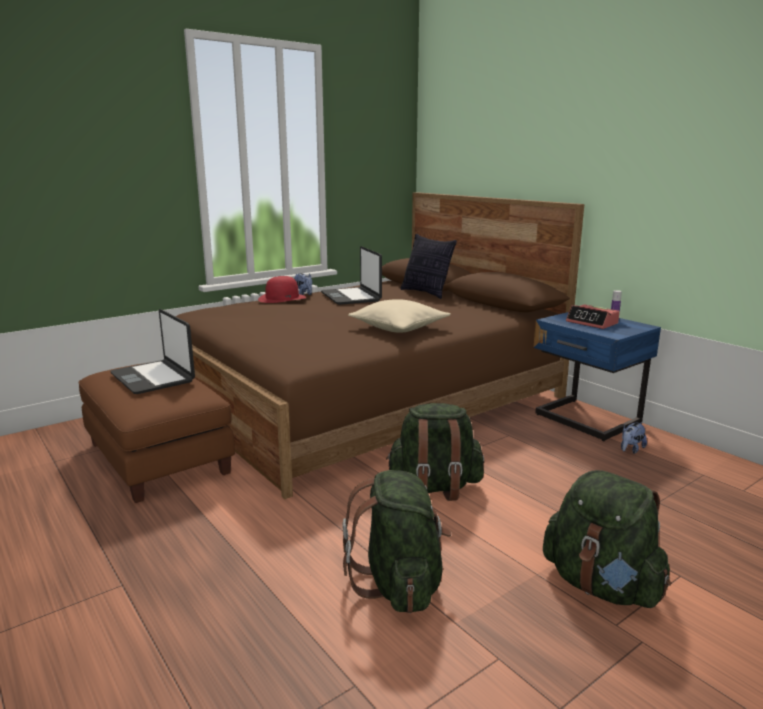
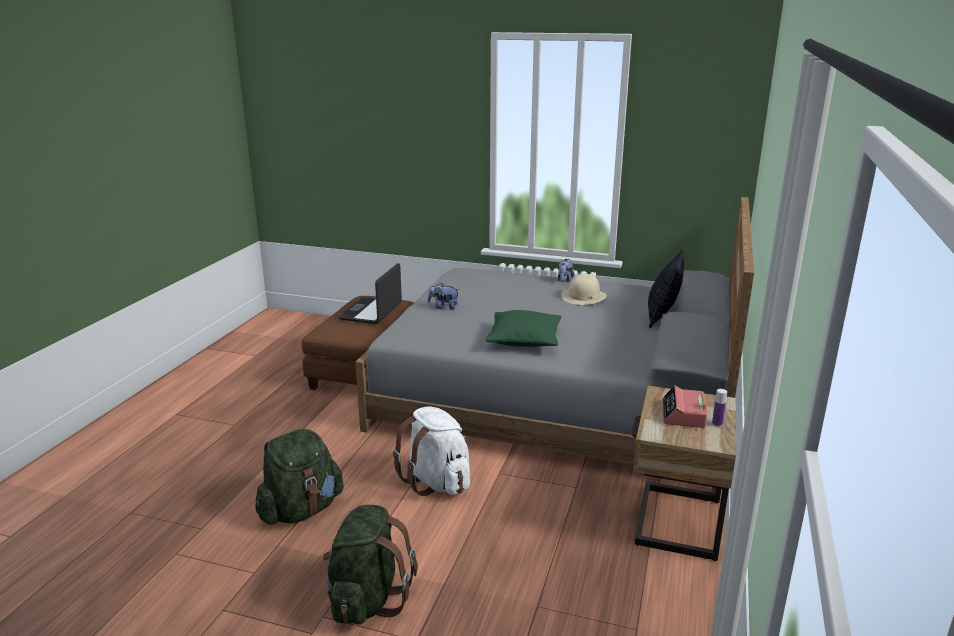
camera: 55 degrees right, 5 degrees up
brown bed [176,192,585,499] -> grey bed [355,197,754,493]
red hat [258,276,306,303] -> none
laptop [321,246,382,305] -> beige hat [561,274,607,305]
beige pillow [348,299,451,333] -> green pillow [486,310,562,347]
green backpack [386,403,484,501] -> white backpack [393,406,470,496]
blue nightstand [533,312,661,441] -> beige nightstand [631,386,736,561]
plush toy [621,422,647,454] -> plush toy moved to [428,283,460,310]

